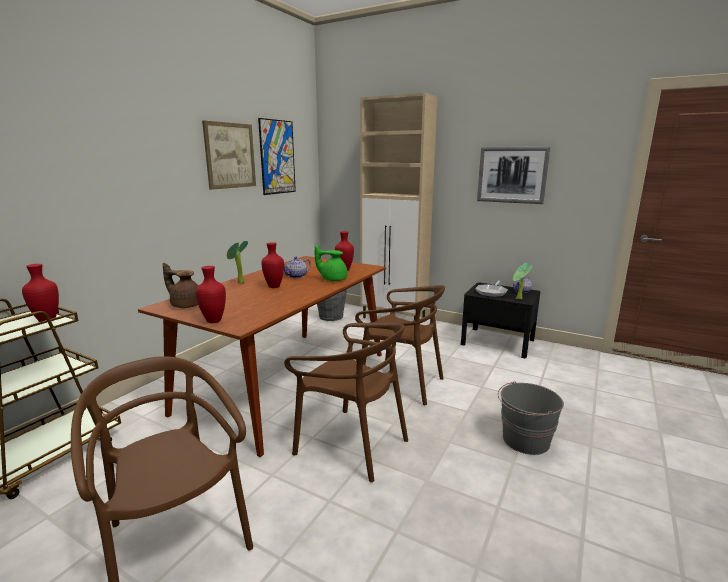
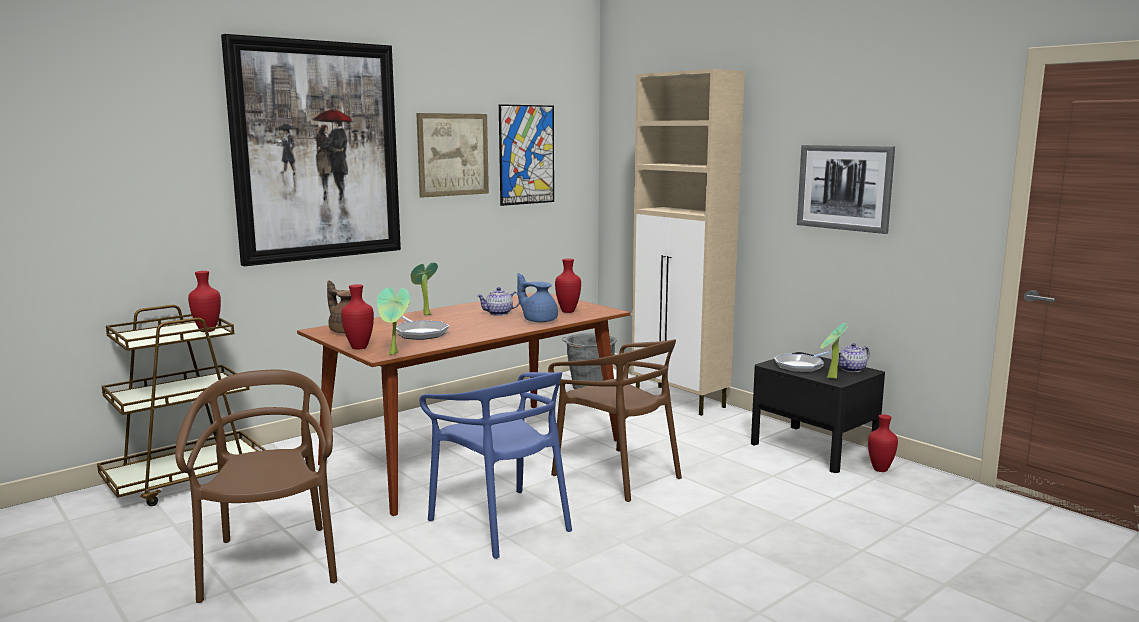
camera: 20 degrees right, 5 degrees down
red vase [261,242,284,288] -> red vase moved to [868,414,898,472]
brown chair [284,323,408,482] -> blue chair [420,372,572,559]
green teapot [314,245,348,281] -> blue teapot [517,273,558,322]
grey bucket [498,381,564,455] -> none
none -> picture [221,34,401,266]
none -> potted plant [377,287,410,355]
none -> frying pan [396,316,449,340]

